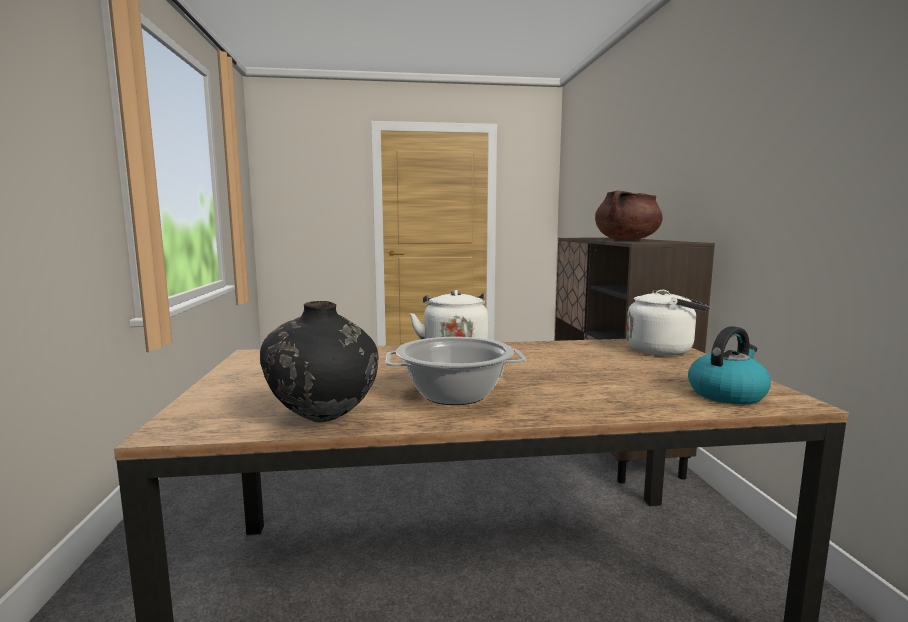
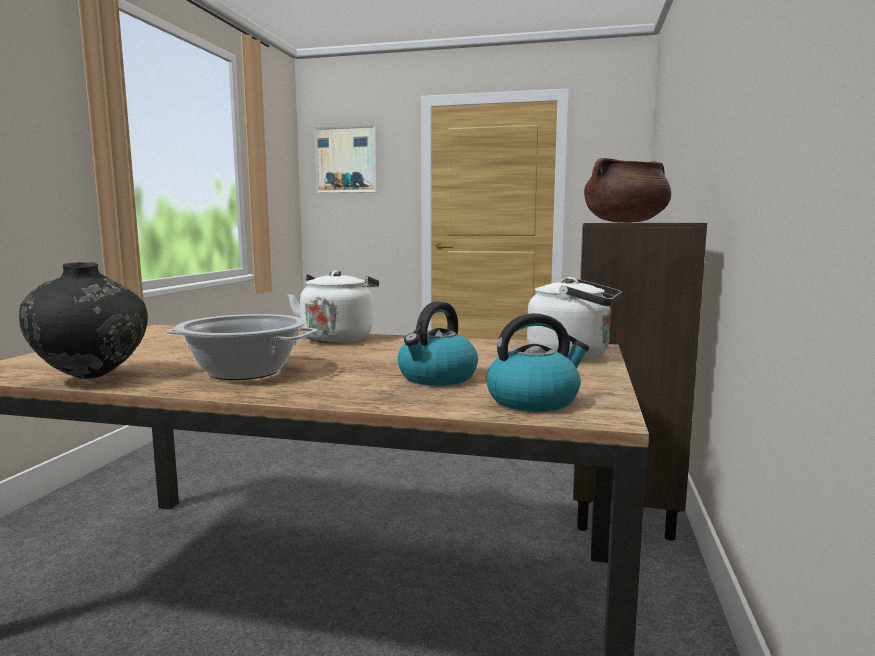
camera: 20 degrees right, 0 degrees up
none -> picture [314,125,378,193]
none -> kettle [398,301,478,386]

